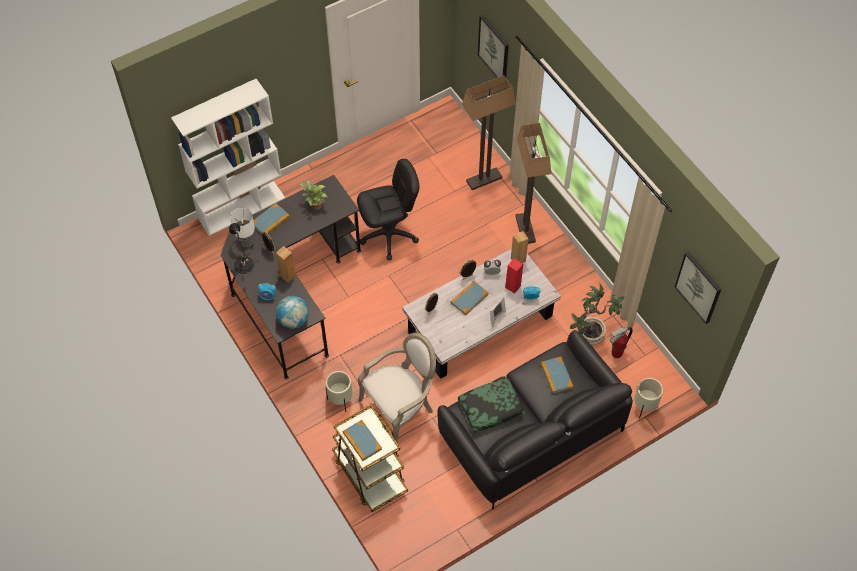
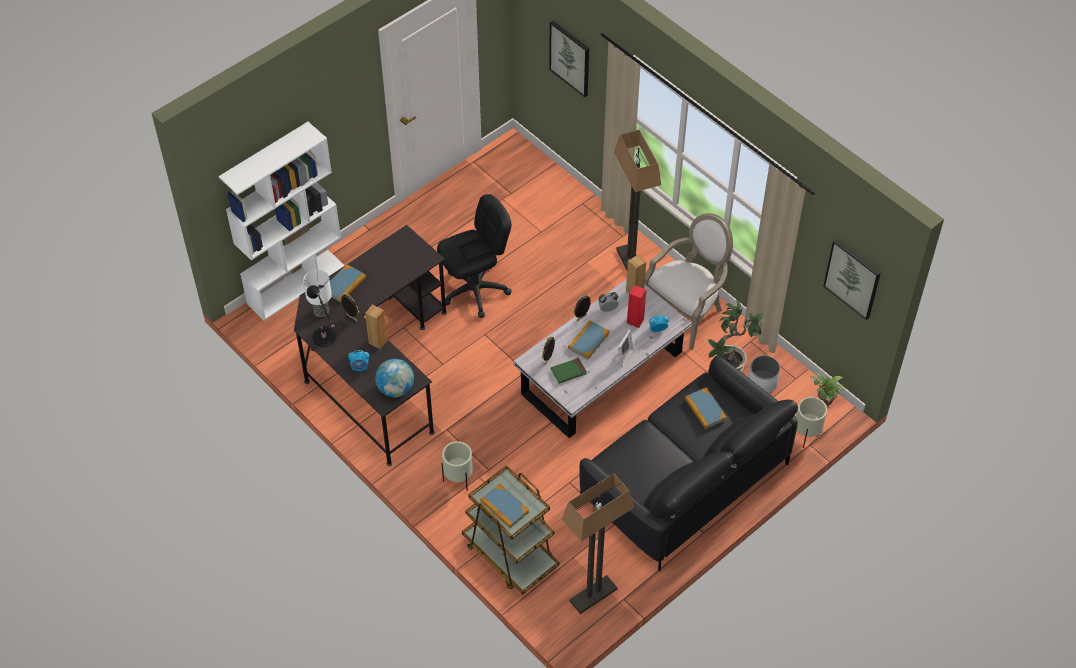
camera: 10 degrees left, 5 degrees down
potted plant [300,180,328,210] -> potted plant moved to [810,372,844,406]
armchair [358,333,436,442] -> armchair moved to [645,213,733,350]
pillow [458,378,525,432] -> none
floor lamp [462,75,516,190] -> floor lamp moved to [562,473,634,614]
fire extinguisher [609,327,633,358] -> white planter [748,355,780,393]
none -> green book [551,358,587,384]

